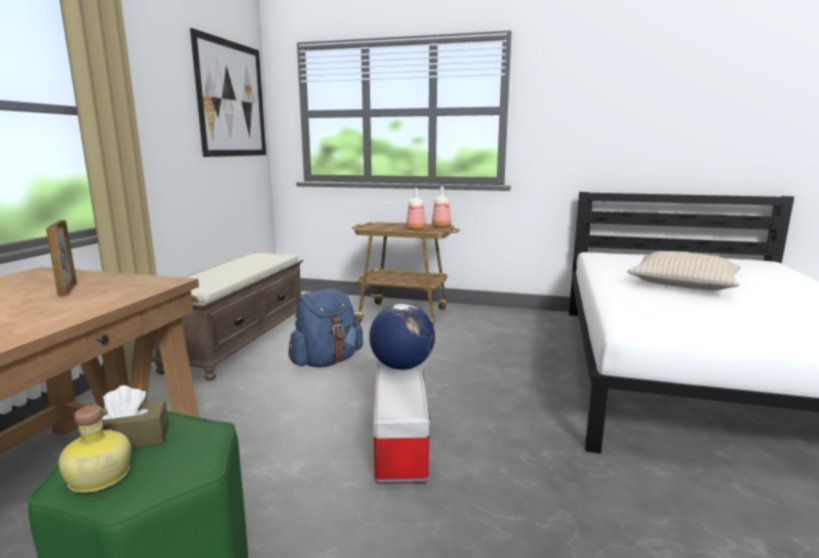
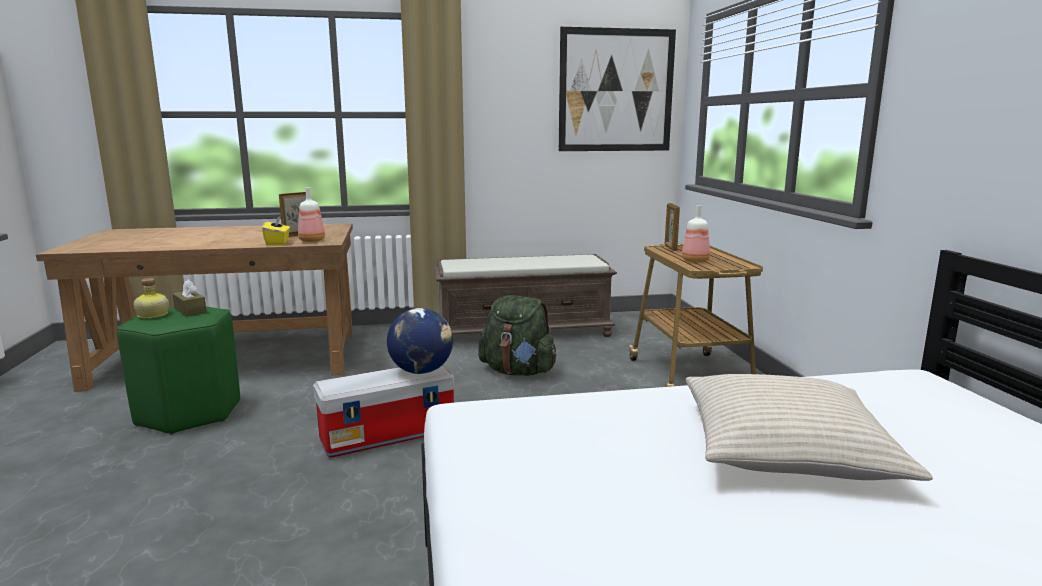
camera: 65 degrees right, 0 degrees up
blue backpack [288,289,363,367] -> green backpack [478,295,557,376]
bottle [432,186,451,228] -> bottle moved to [298,187,325,242]
none -> yellow tissue box [262,215,290,245]
none -> picture frame [665,203,680,251]

